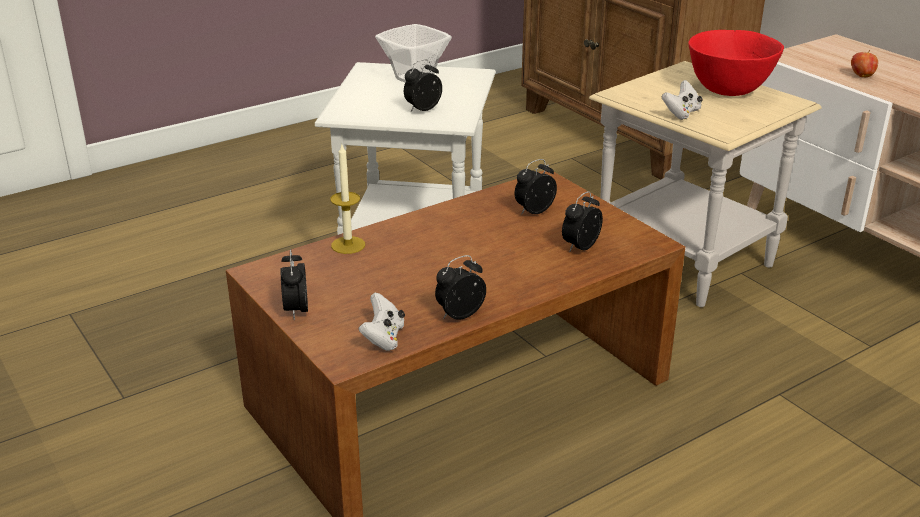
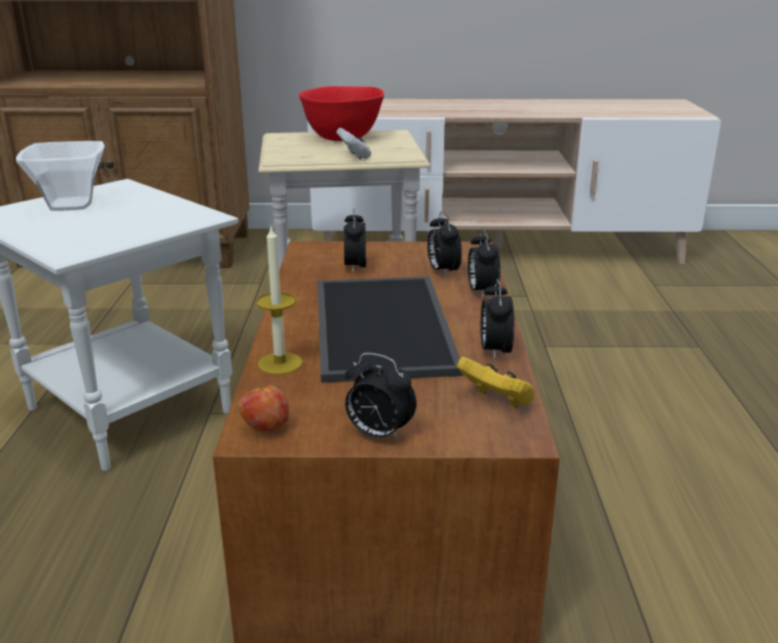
camera: 55 degrees left, 5 degrees down
white game controller [358,293,405,351] -> yellow game controller [457,357,534,408]
alarm clock [404,59,442,112] -> alarm clock moved to [468,229,501,299]
apple [851,50,878,77] -> apple moved to [238,381,289,432]
none -> tray [317,277,464,383]

